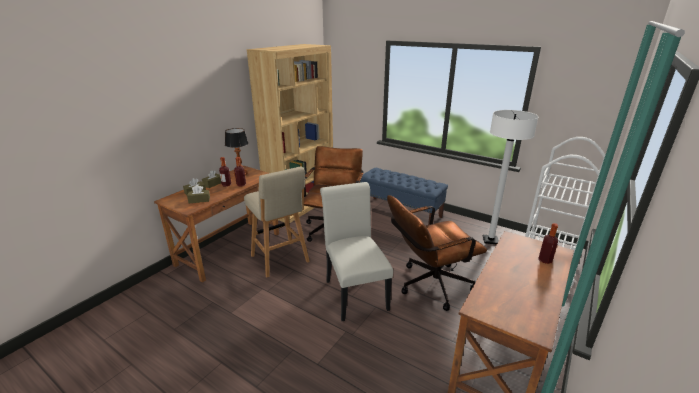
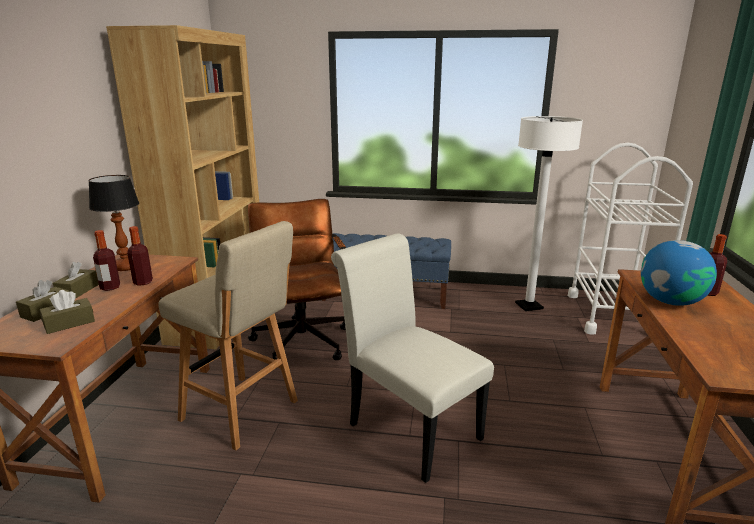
camera: 25 degrees left, 5 degrees down
brown office chair [387,195,487,311] -> none
none -> globe [641,240,717,306]

